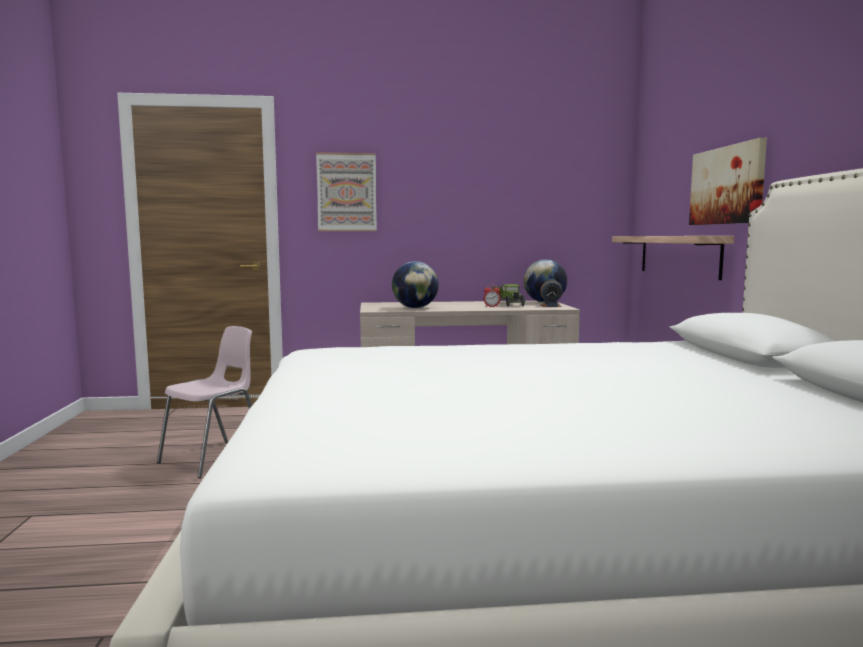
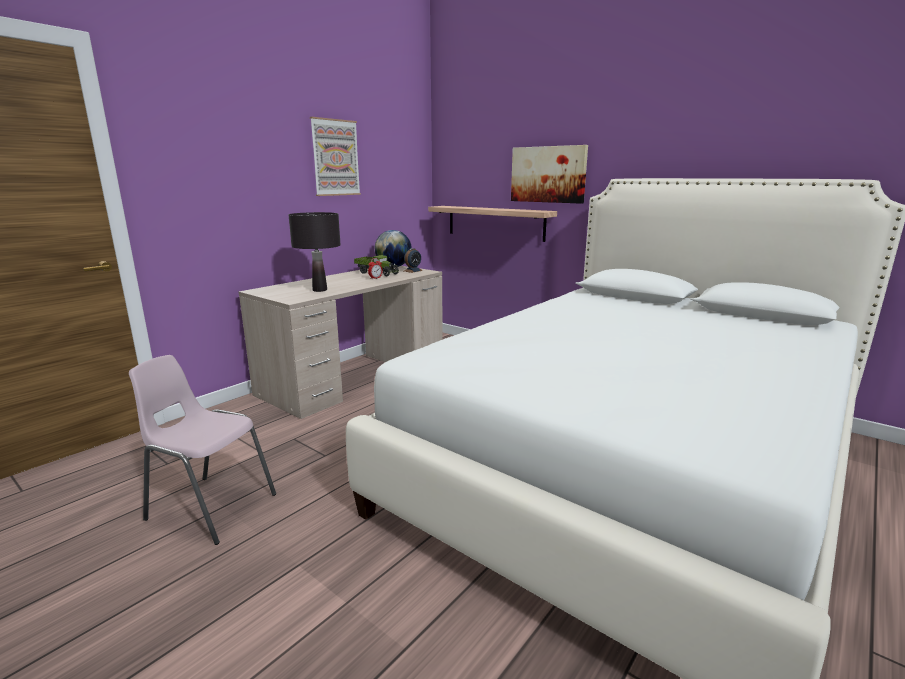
camera: 45 degrees left, 10 degrees up
pink chair [157,326,252,479] -> pink chair turned 60 degrees counterclockwise [129,355,276,545]
picture [316,152,377,231] -> picture moved to [310,117,361,196]
globe [392,261,439,308] -> black table lamp [289,212,341,292]

